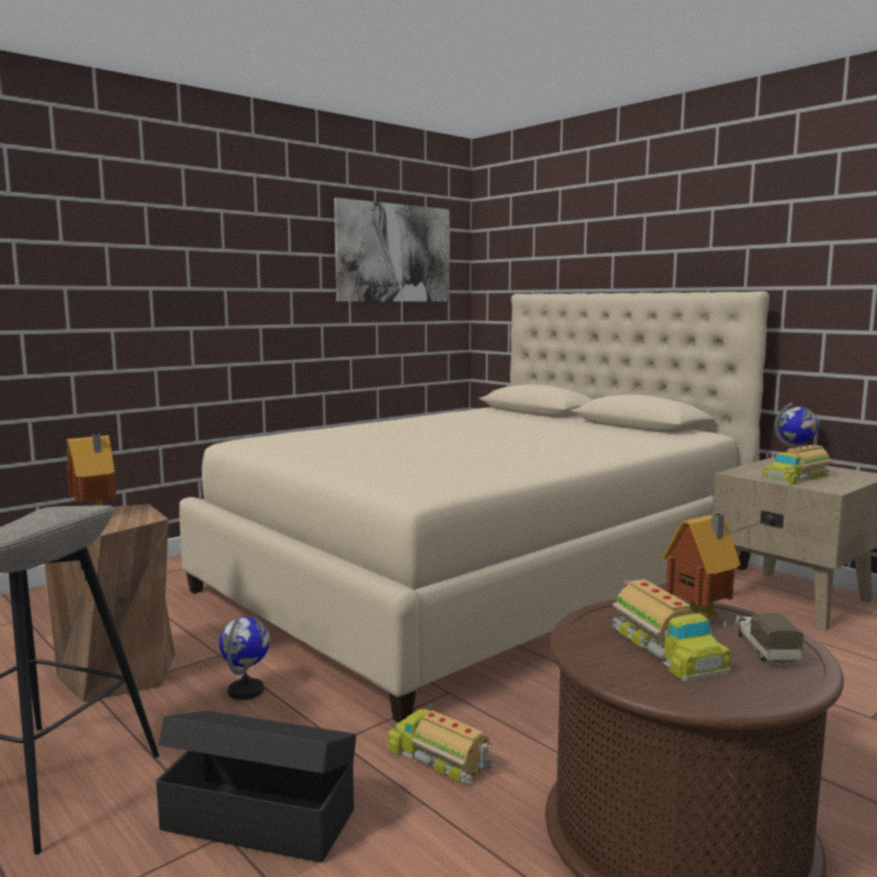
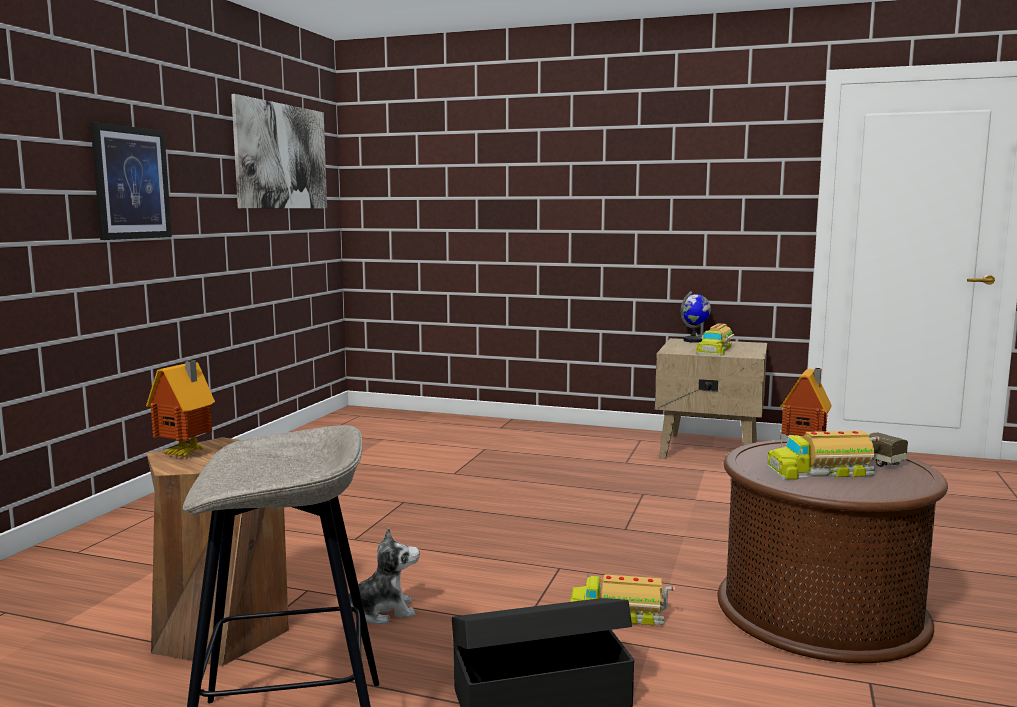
camera: 30 degrees left, 0 degrees up
beige bed [179,291,769,723] -> none
globe [219,616,270,700] -> plush toy [349,527,420,624]
toy truck [612,579,731,682] -> toy truck turned 135 degrees clockwise [767,431,879,480]
none -> picture [90,122,172,240]

